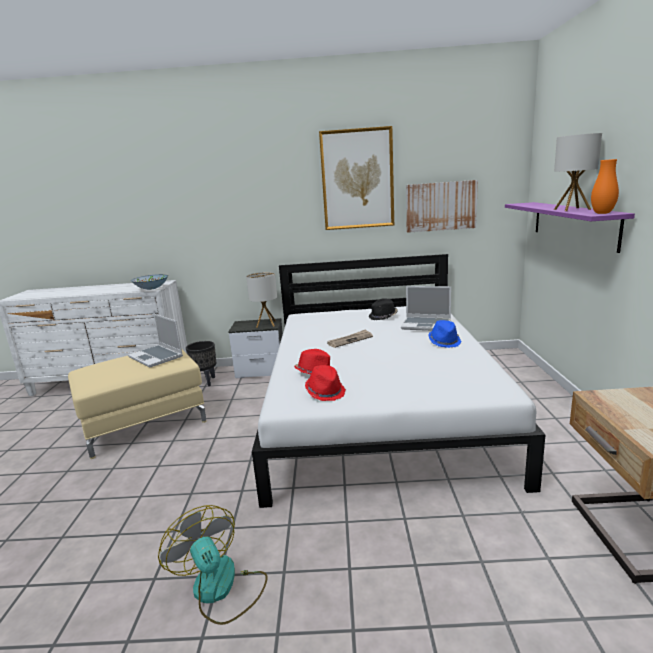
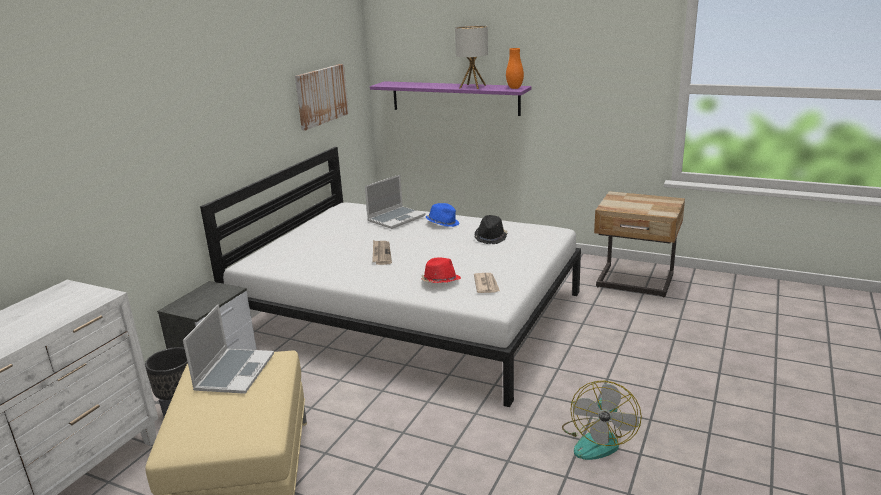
camera: 65 degrees left, 5 degrees up
laptop [128,314,183,367] -> laptop turned 60 degrees counterclockwise [183,304,274,394]
bowl [131,274,168,290] -> none
fan [158,505,268,625] -> fan turned 60 degrees counterclockwise [562,381,642,460]
table lamp [246,272,277,328] -> none
red hat [305,365,346,401] -> newspaper [474,273,500,293]
picture [319,126,394,230] -> none
black hat [369,298,398,320] -> black hat moved to [474,215,508,244]

